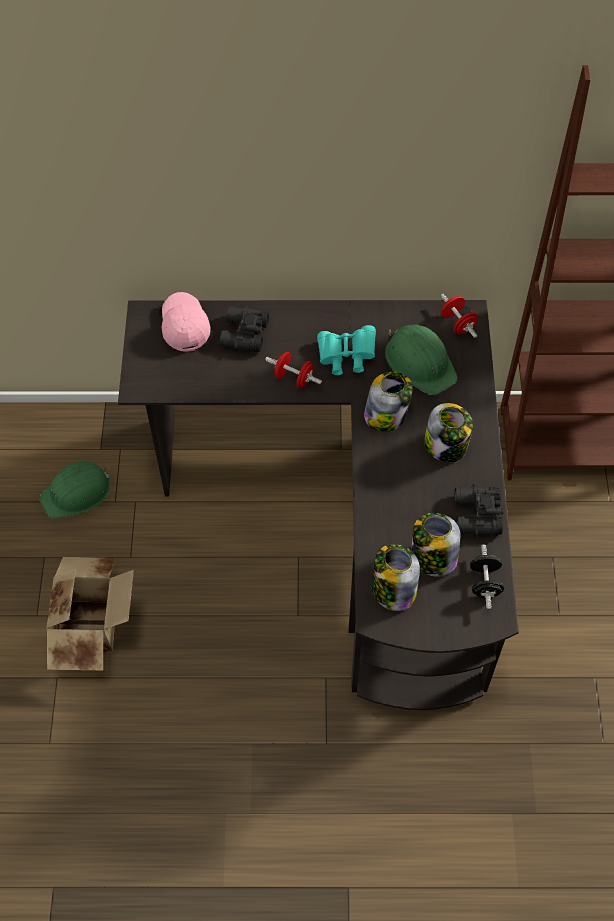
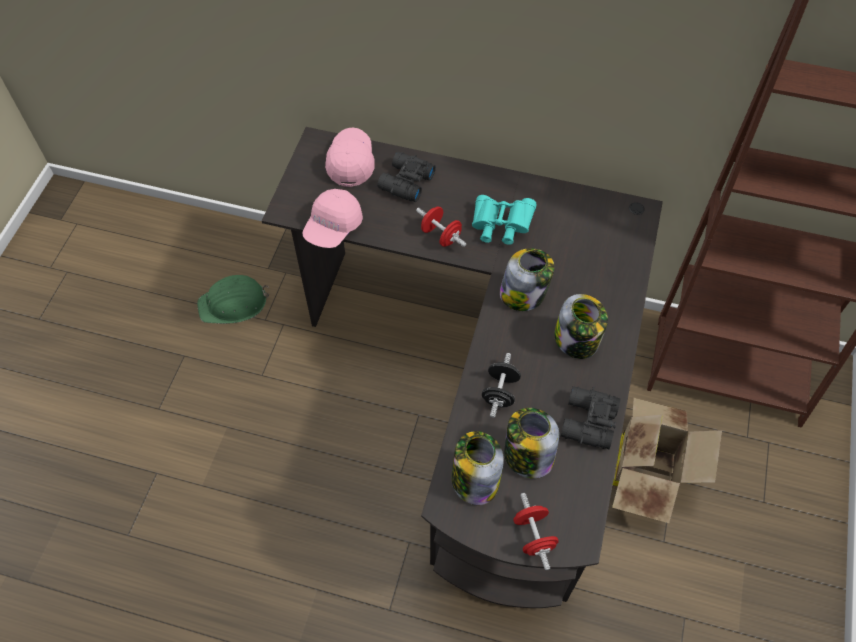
camera: 15 degrees right, 0 degrees up
cardboard box [46,557,134,670] -> cardboard box moved to [612,398,722,523]
green hard hat [385,325,458,395] -> none
red dumbbell [441,294,478,338] -> red dumbbell moved to [513,493,559,570]
black dumbbell [470,545,504,609] -> black dumbbell moved to [482,353,521,418]
none -> pink cap [302,189,363,248]

